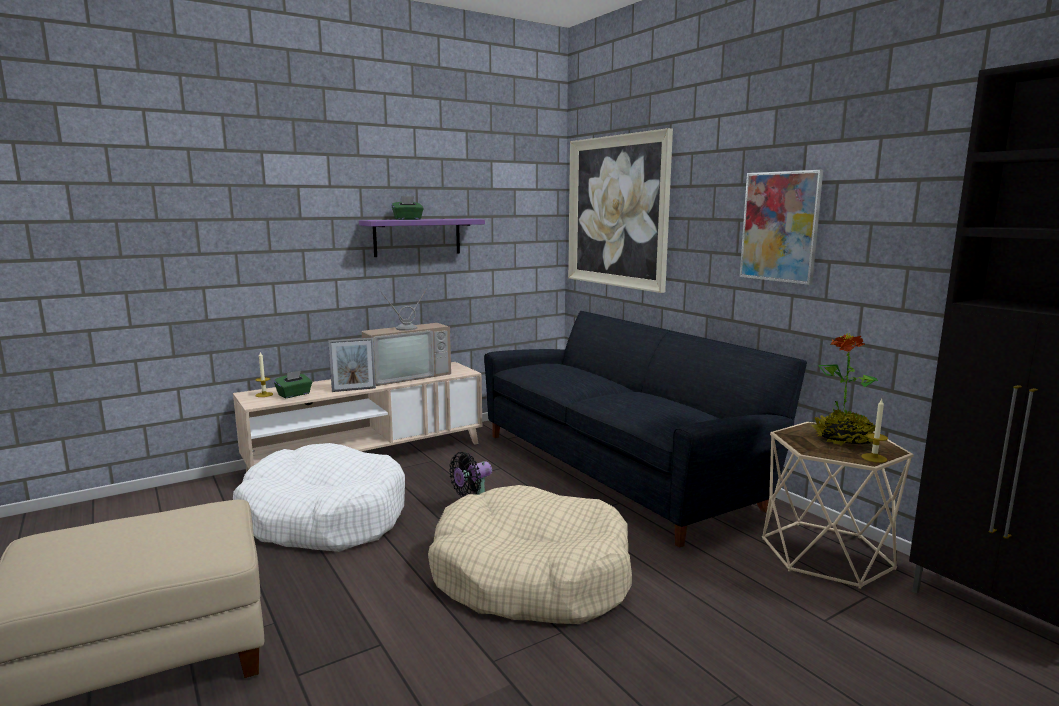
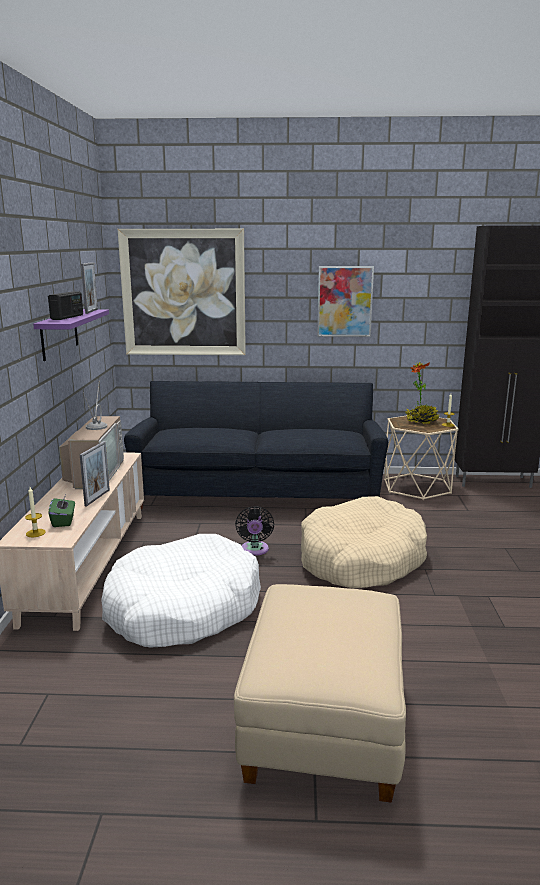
camera: 55 degrees left, 5 degrees up
green tissue box [391,196,424,220] -> radio [48,291,83,320]
none -> picture frame [81,262,98,314]

